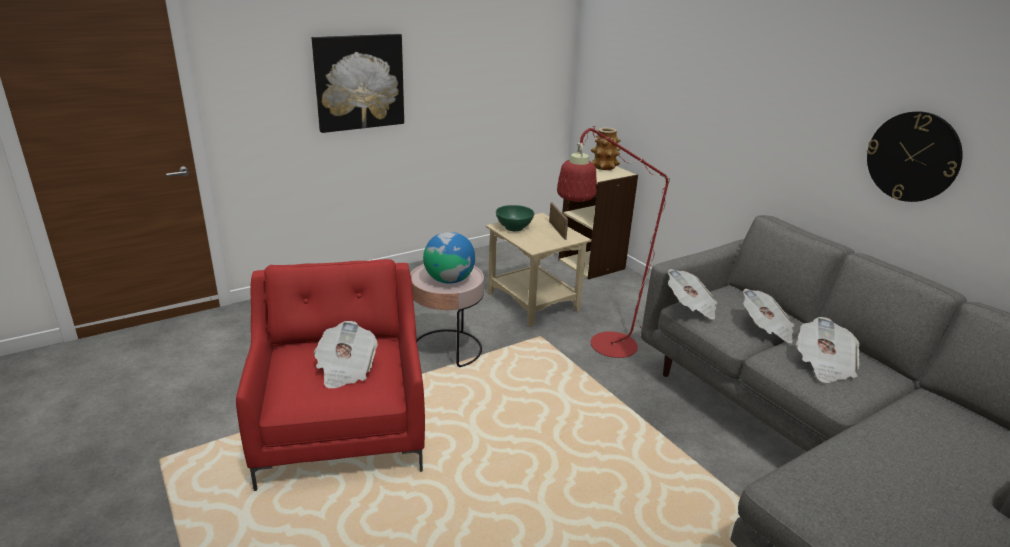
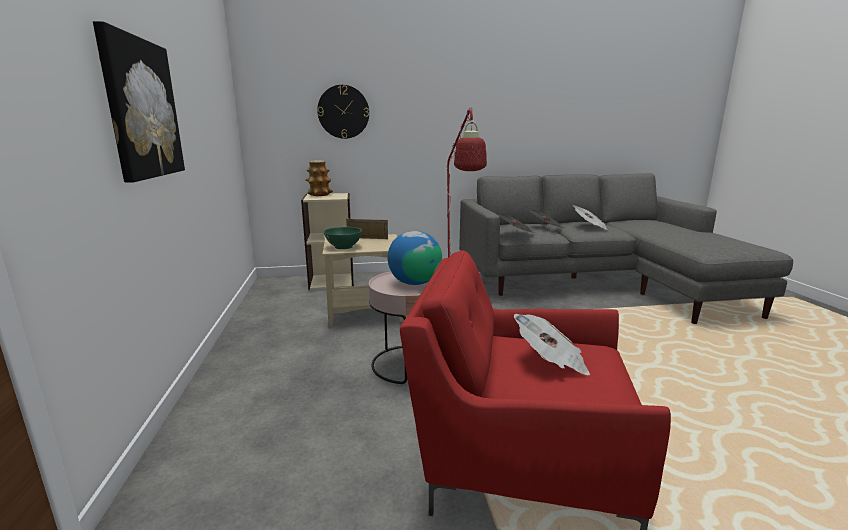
camera: 65 degrees left, 10 degrees down
wall clock [867,111,963,202] -> wall clock moved to [317,85,369,139]

